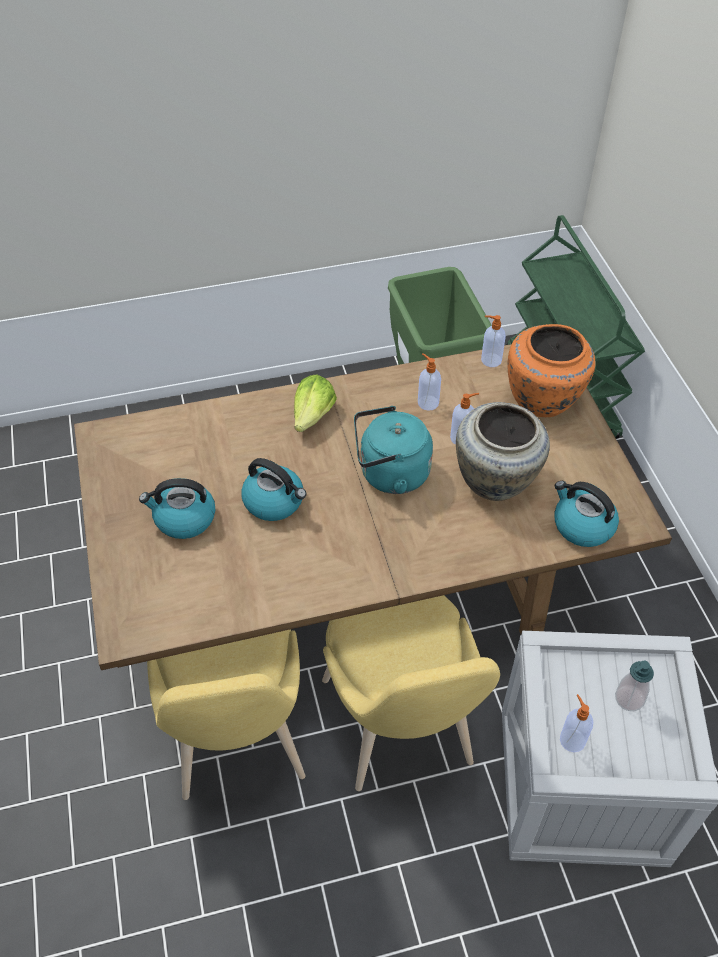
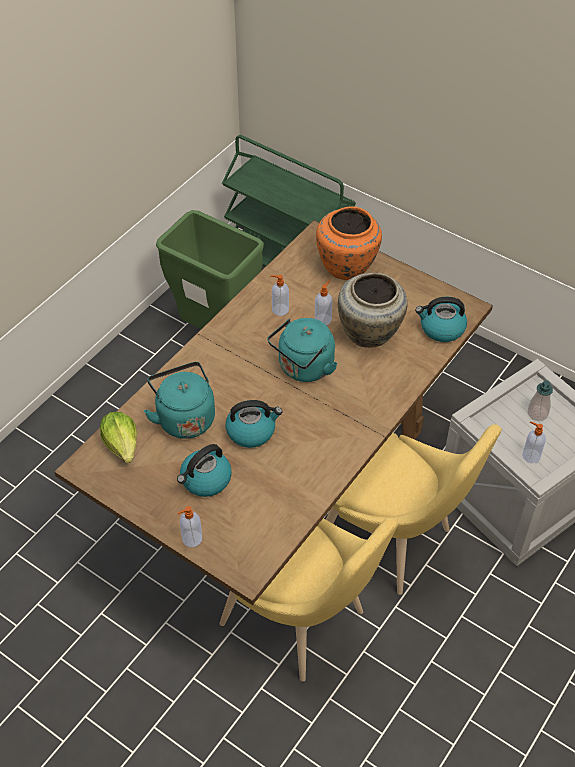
camera: 40 degrees left, 0 degrees up
lettuce [294,375,337,432] -> lettuce moved to [100,412,137,463]
soap dispenser [481,315,506,367] -> soap dispenser moved to [177,506,202,547]
none -> turquoise kettle [144,362,215,439]

